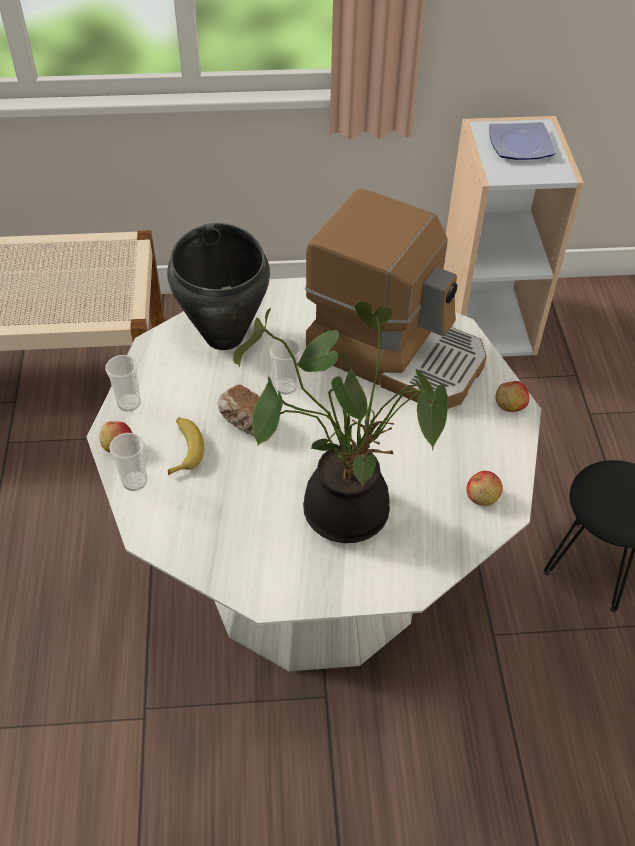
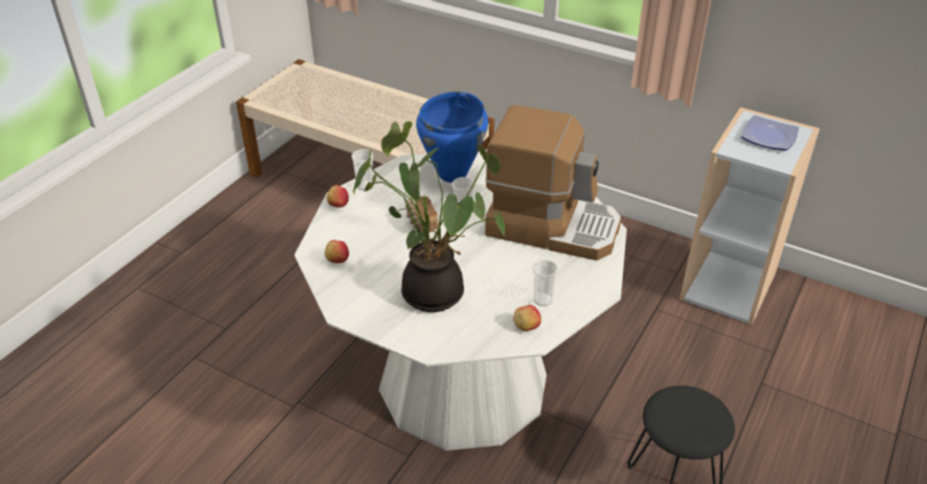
camera: 35 degrees right, 10 degrees down
cup [109,433,147,491] -> cup moved to [533,260,558,306]
black cooking pot [167,223,270,350] -> blue cooking pot [416,92,488,183]
banana [168,417,204,476] -> none
coffee machine [305,189,487,409] -> coffee machine turned 45 degrees counterclockwise [485,105,621,261]
apple [495,381,529,412] -> apple moved to [325,240,349,263]

